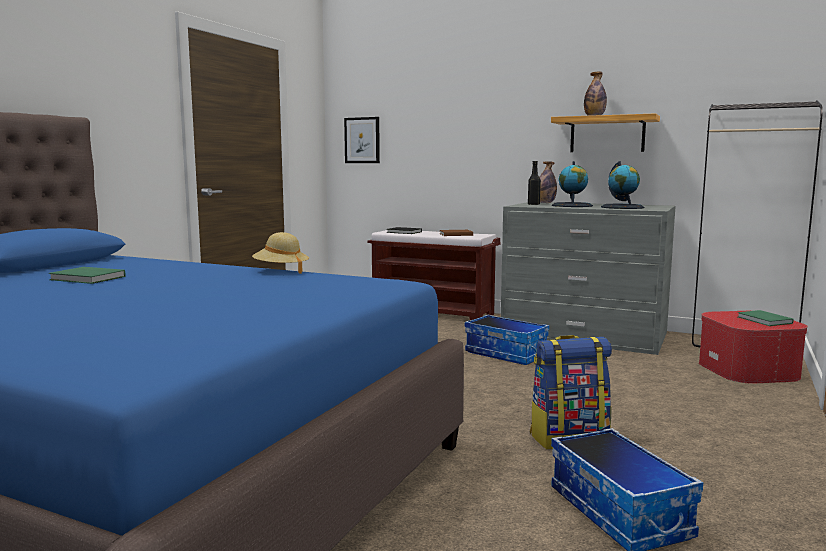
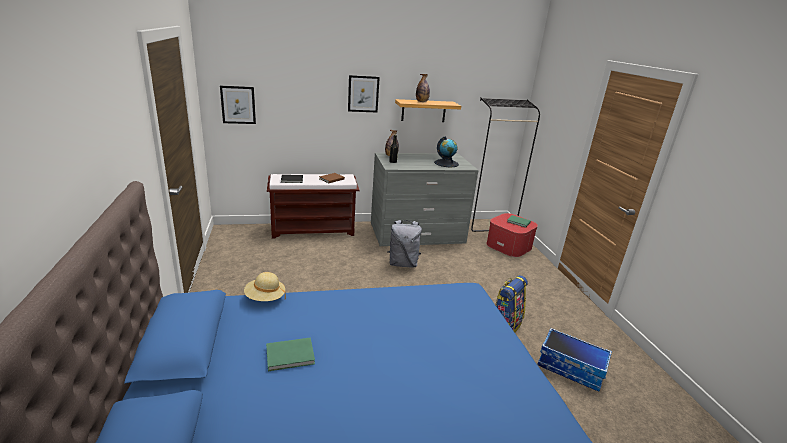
camera: 40 degrees left, 15 degrees up
beige hat [252,232,309,274] -> beige hat moved to [244,272,286,301]
storage box [465,315,549,365] -> grey backpack [387,220,422,267]
globe [552,161,593,207] -> none
none -> picture [348,75,380,112]

